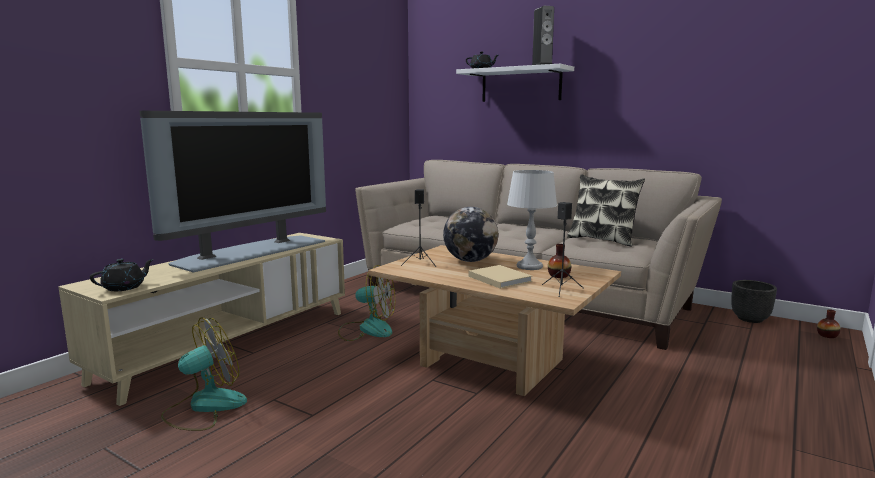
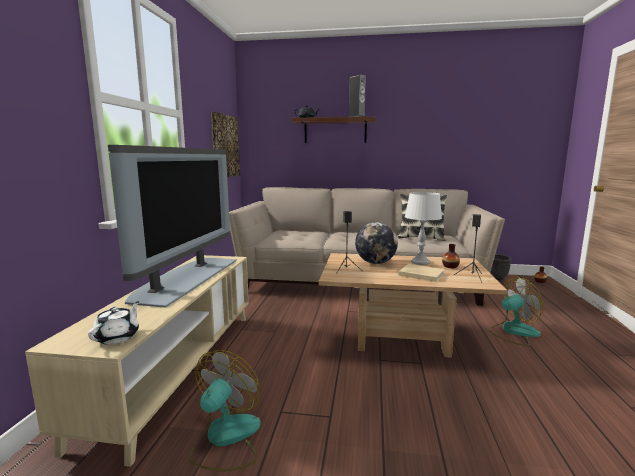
camera: 25 degrees left, 0 degrees up
black teapot [90,259,154,291] -> white teapot [88,301,140,345]
fan [338,265,395,341] -> fan moved to [488,277,544,346]
white shelf [456,64,574,102] -> brown shelf [291,117,376,143]
none -> picture [211,112,240,177]

